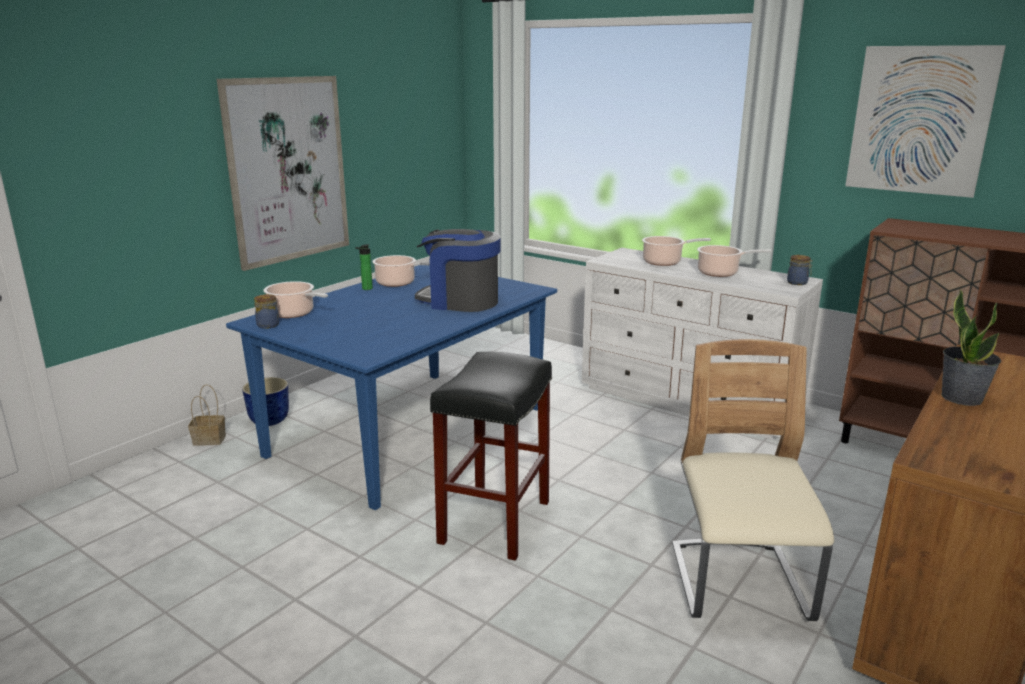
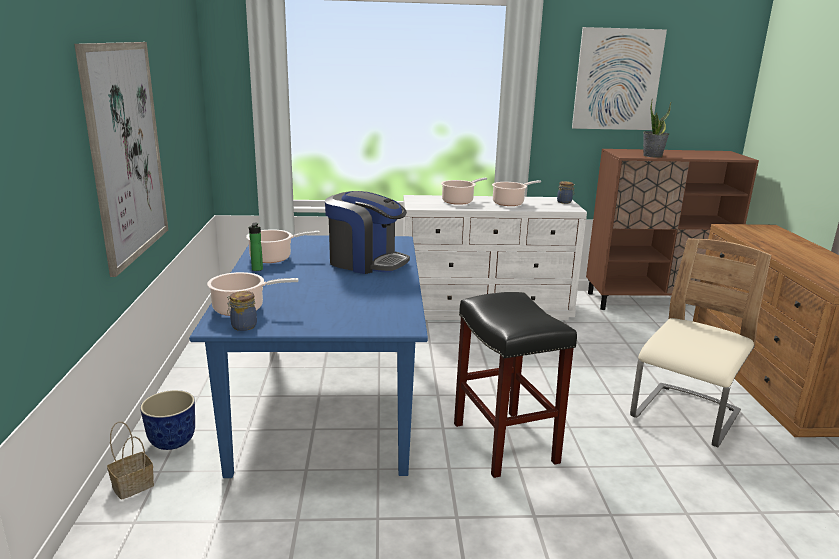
camera: 40 degrees left, 0 degrees up
coffee machine [415,229,500,312] -> coffee machine turned 135 degrees counterclockwise [325,191,410,274]
beige chair [672,339,834,621] -> beige chair turned 75 degrees clockwise [630,239,771,447]
potted plant [941,289,1001,406] -> potted plant moved to [643,101,671,158]

